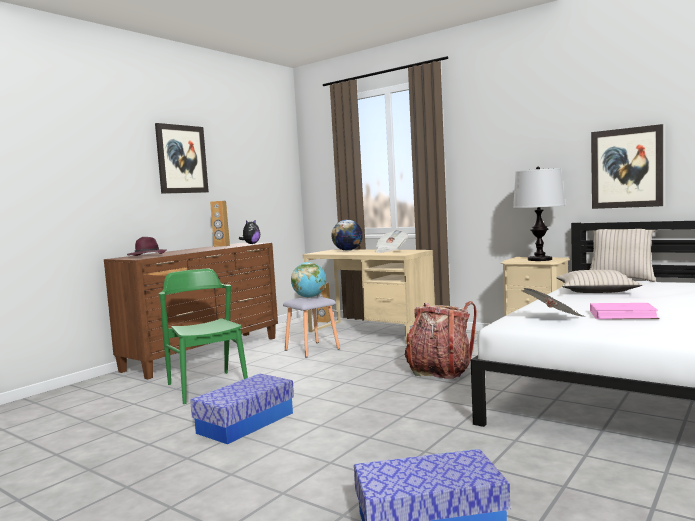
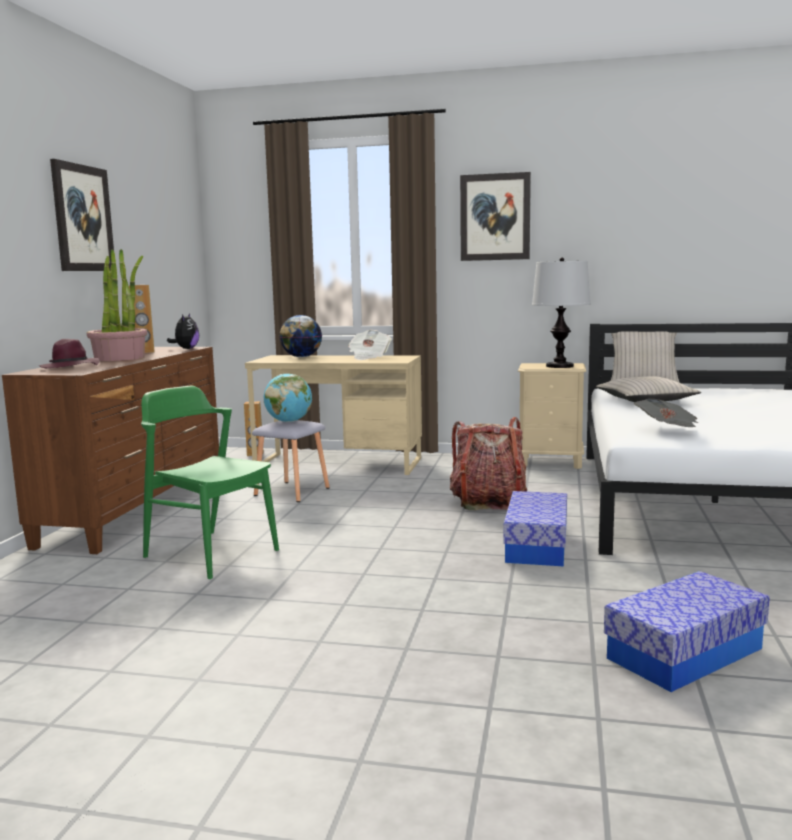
camera: 25 degrees left, 5 degrees up
storage box [190,374,294,444] -> storage box moved to [503,491,567,566]
pink book [590,303,660,319] -> none
picture [591,124,663,209] -> picture moved to [460,172,531,261]
none -> potted plant [87,249,147,361]

